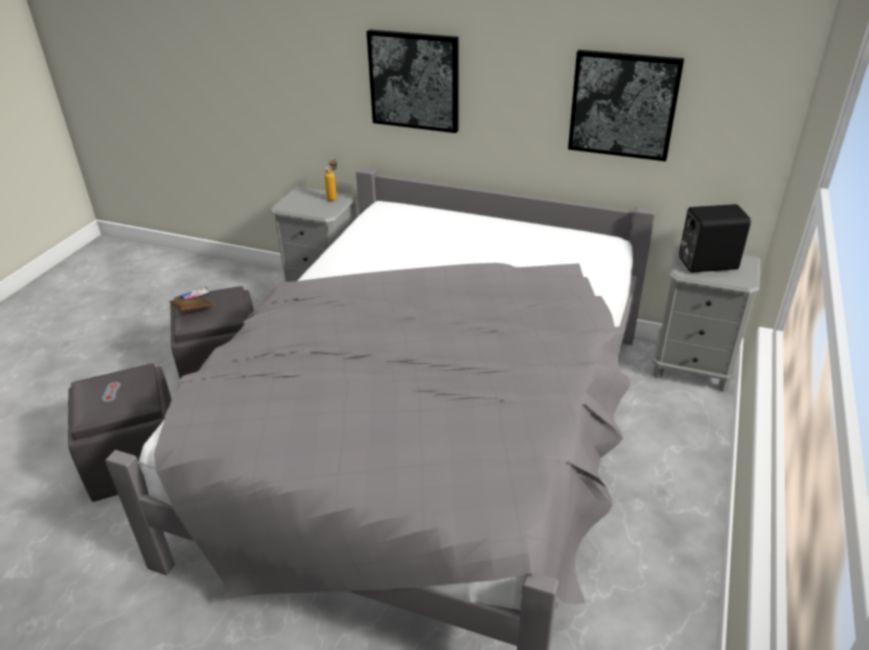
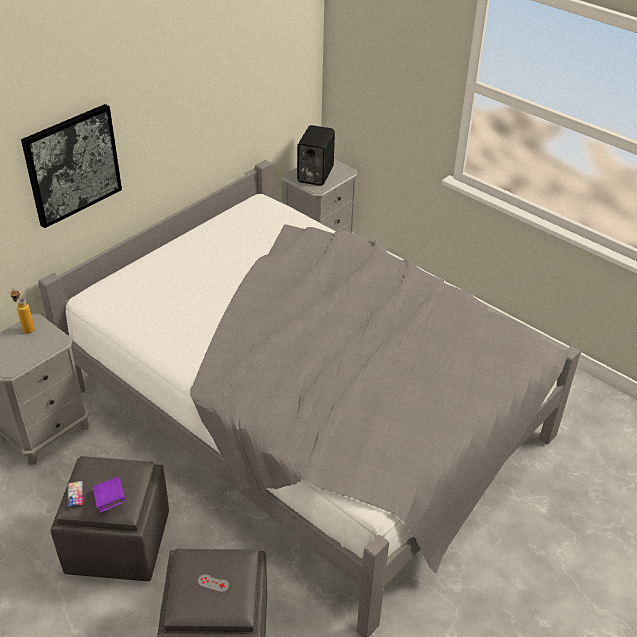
camera: 70 degrees left, 5 degrees up
brown book [170,297,212,312] -> purple book [93,477,125,513]
picture [568,50,684,161] -> none

